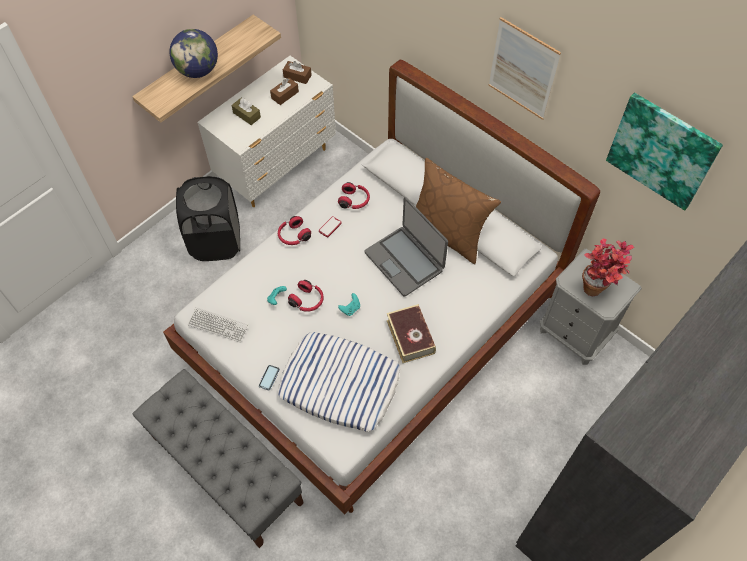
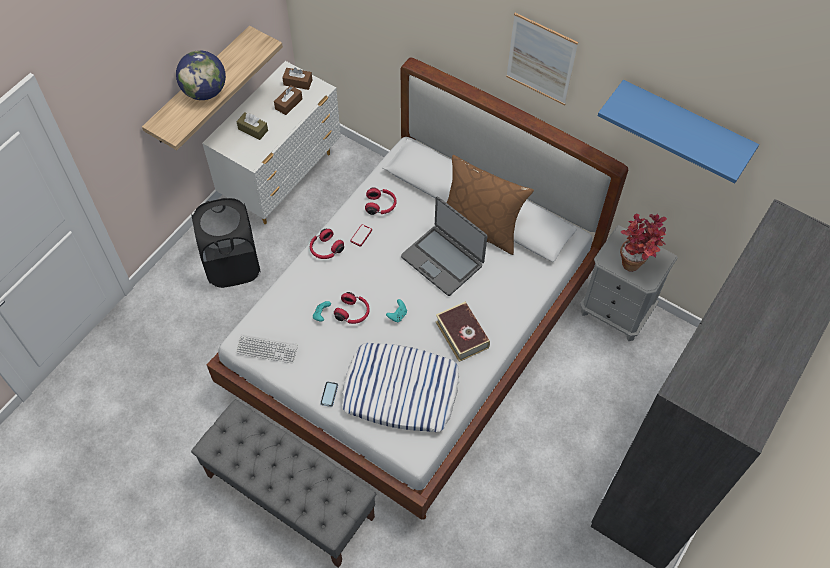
camera: 10 degrees left, 0 degrees up
picture [606,93,723,211] -> blue shelf [598,80,759,183]

